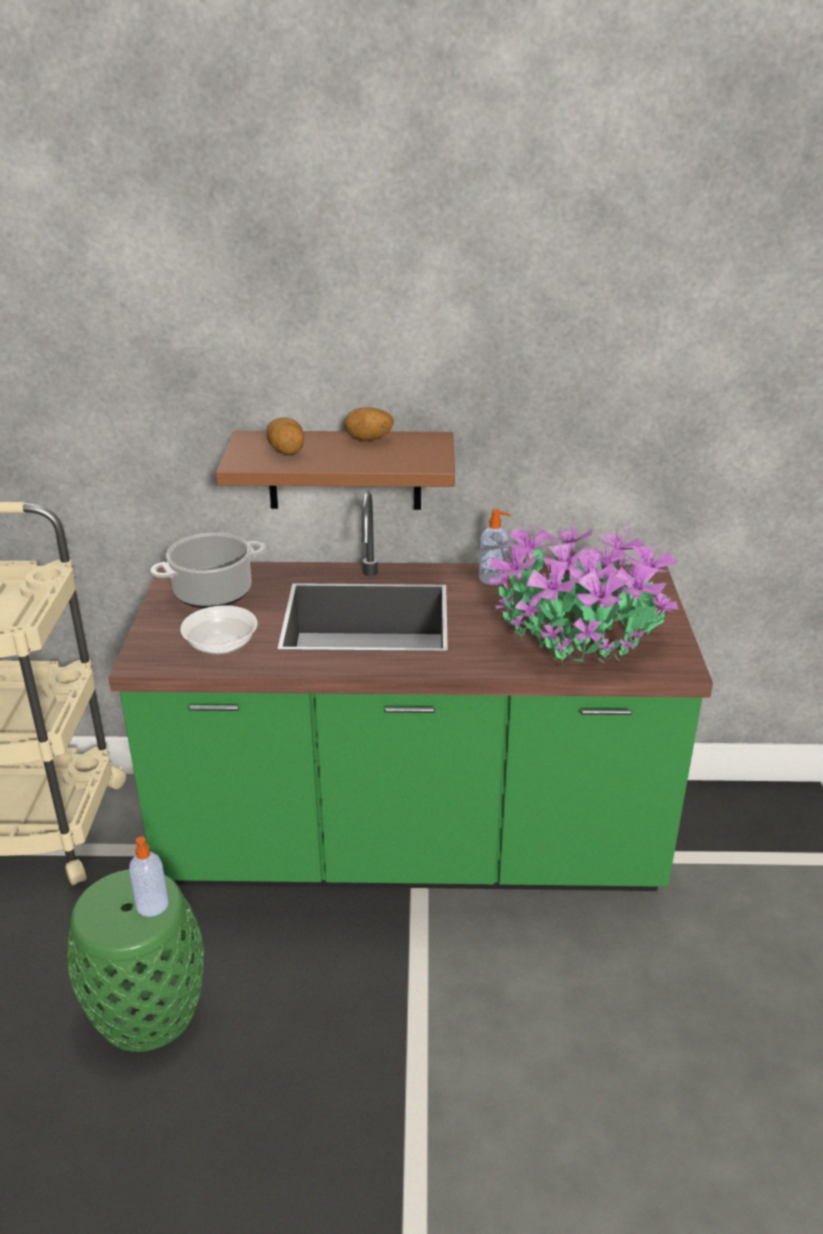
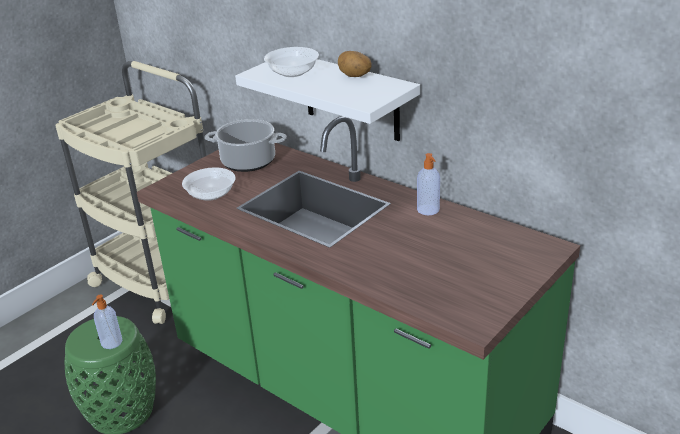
camera: 40 degrees right, 0 degrees up
brown shelf [216,431,455,510] -> white shelf [235,59,420,141]
potato [266,417,304,455] -> bowl [264,47,319,77]
potted plant [489,519,679,667] -> none

